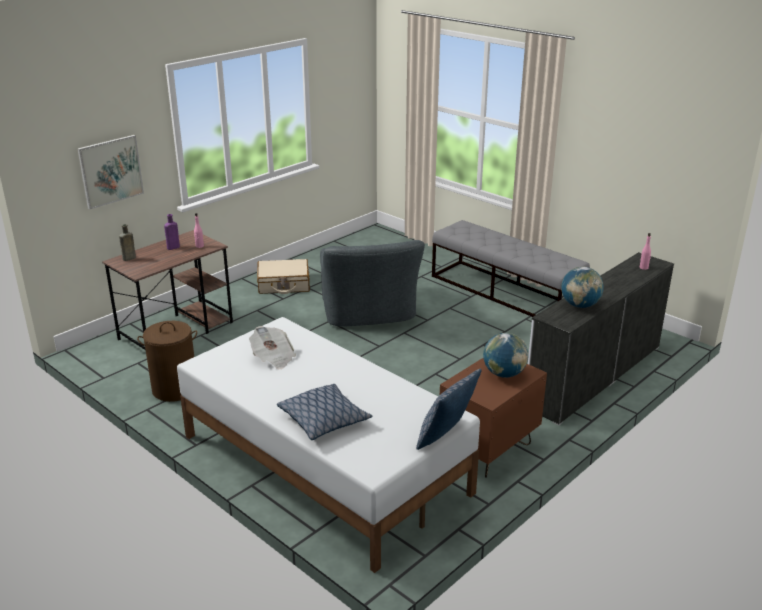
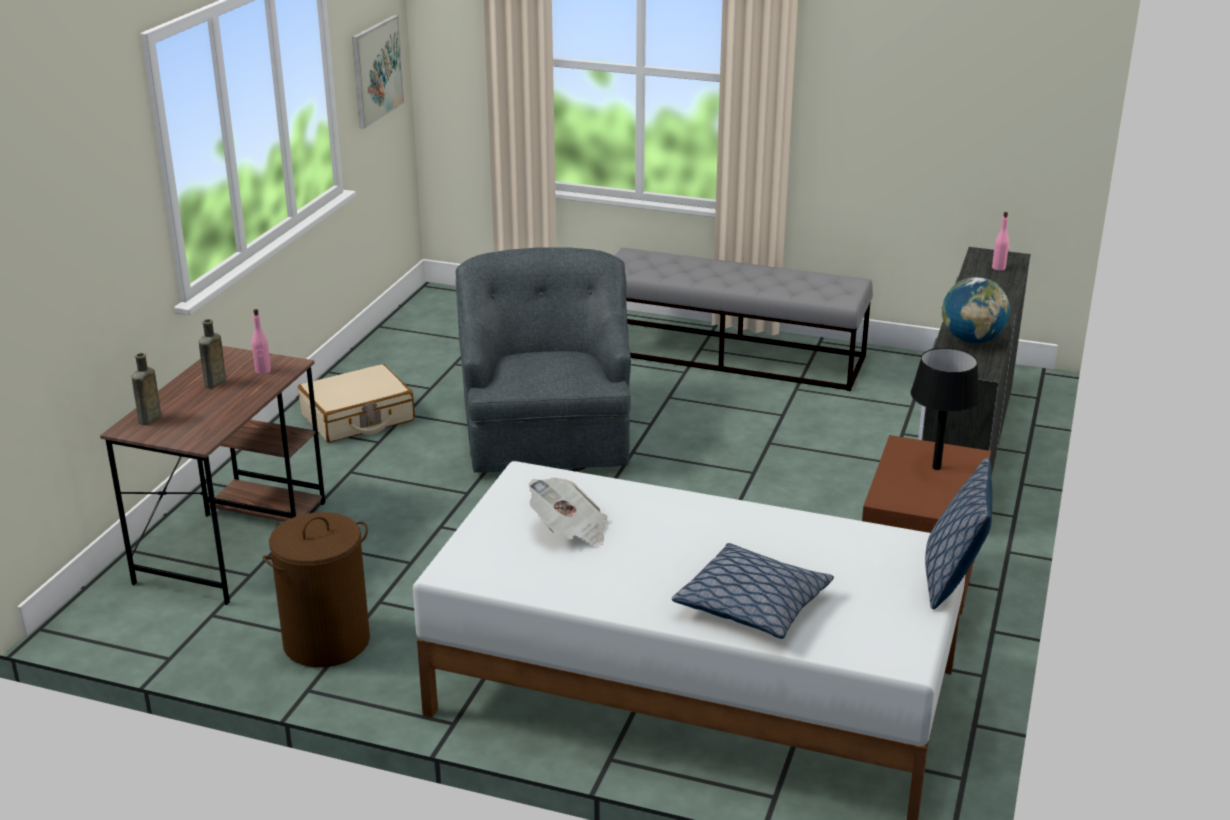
camera: 25 degrees left, 0 degrees up
picture [77,135,144,210] -> picture moved to [352,15,404,129]
purple bottle [164,214,180,250] -> brown bottle [199,319,226,389]
grey armchair [320,240,425,327] -> grey armchair turned 150 degrees counterclockwise [456,247,631,473]
globe [483,333,528,378] -> black table lamp [910,348,980,470]

